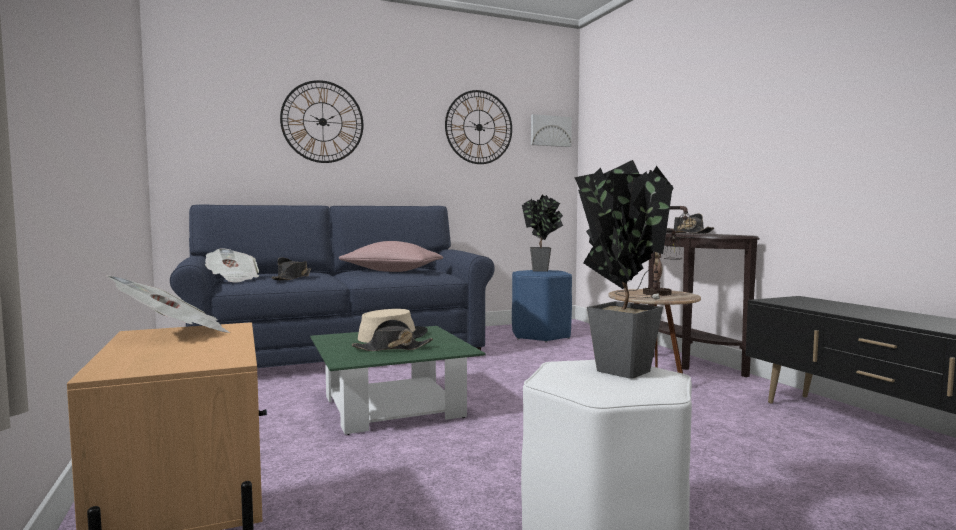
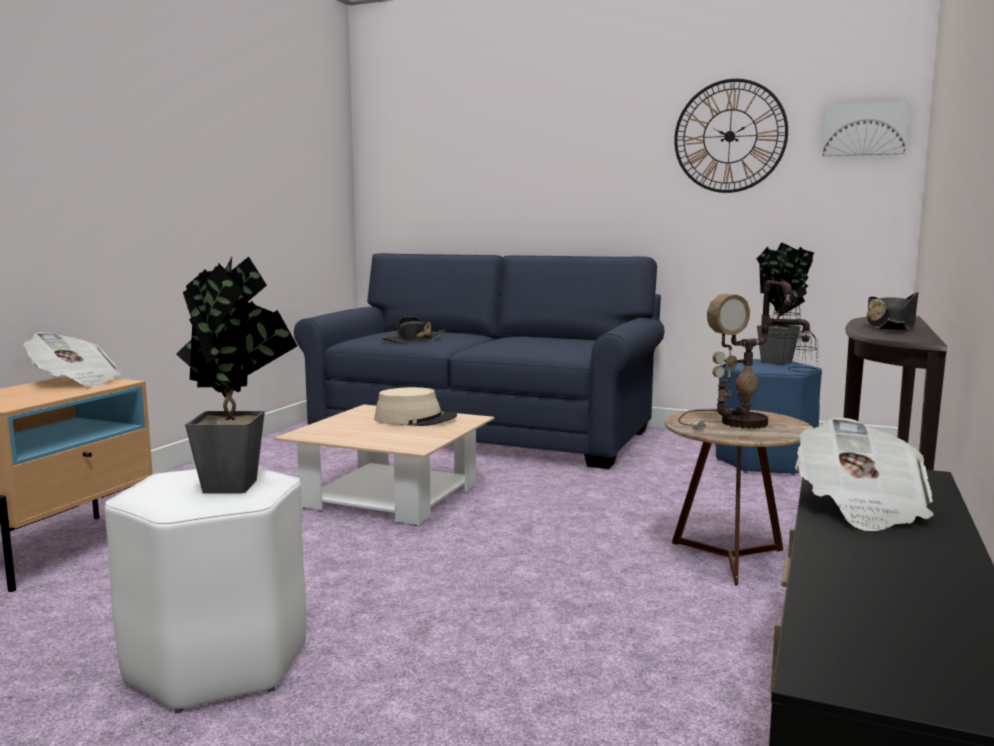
camera: 45 degrees right, 5 degrees up
newspaper [205,248,259,283] -> newspaper moved to [795,417,933,531]
wall clock [280,80,363,163] -> none
green coffee table [310,326,485,435] -> beige coffee table [274,404,495,526]
pink pillow [339,241,443,272] -> none
black hat [352,319,433,351] -> none

